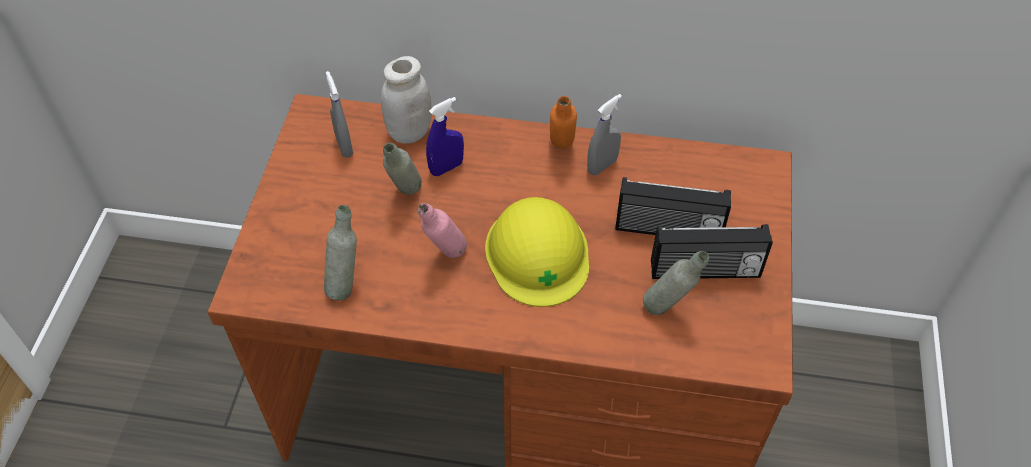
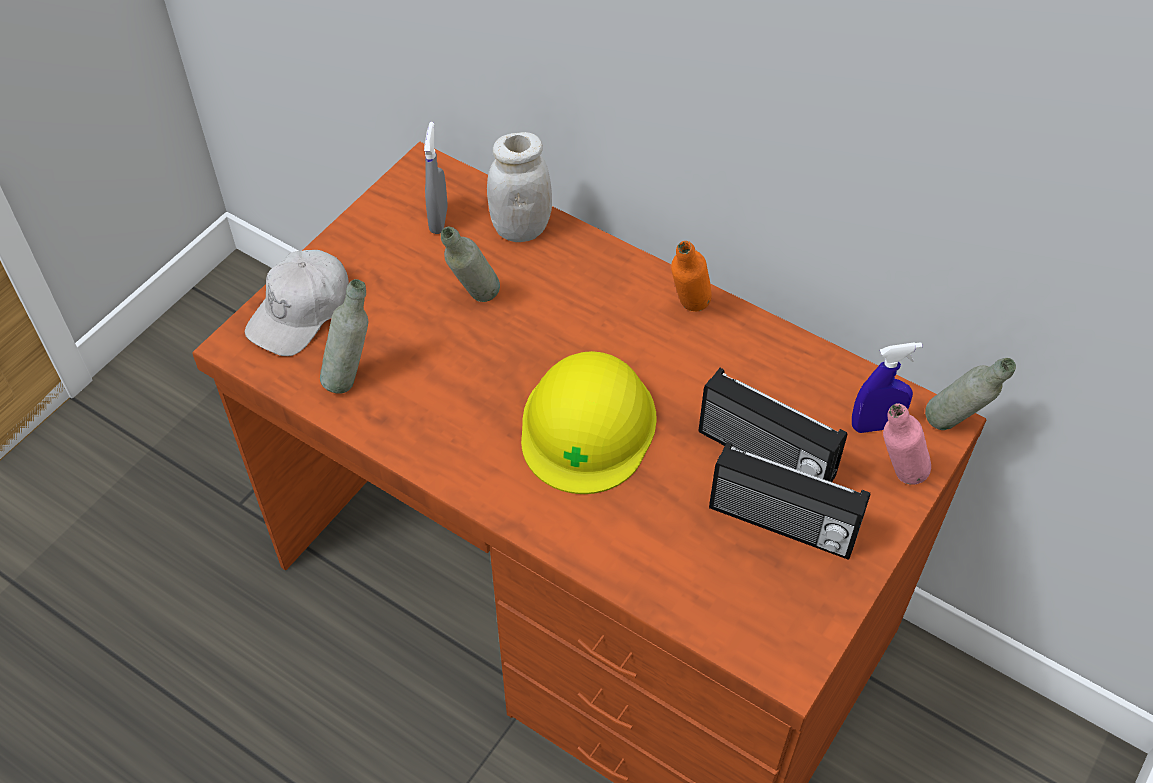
camera: 25 degrees right, 0 degrees up
pink bottle [418,203,467,258] -> pink bottle moved to [883,403,931,485]
blue spray bottle [426,97,464,176] -> blue spray bottle moved to [852,342,922,433]
grey spray bottle [587,94,622,175] -> none
grey bottle [643,251,710,315] -> grey bottle moved to [925,358,1016,430]
none -> white cap [245,250,349,356]

